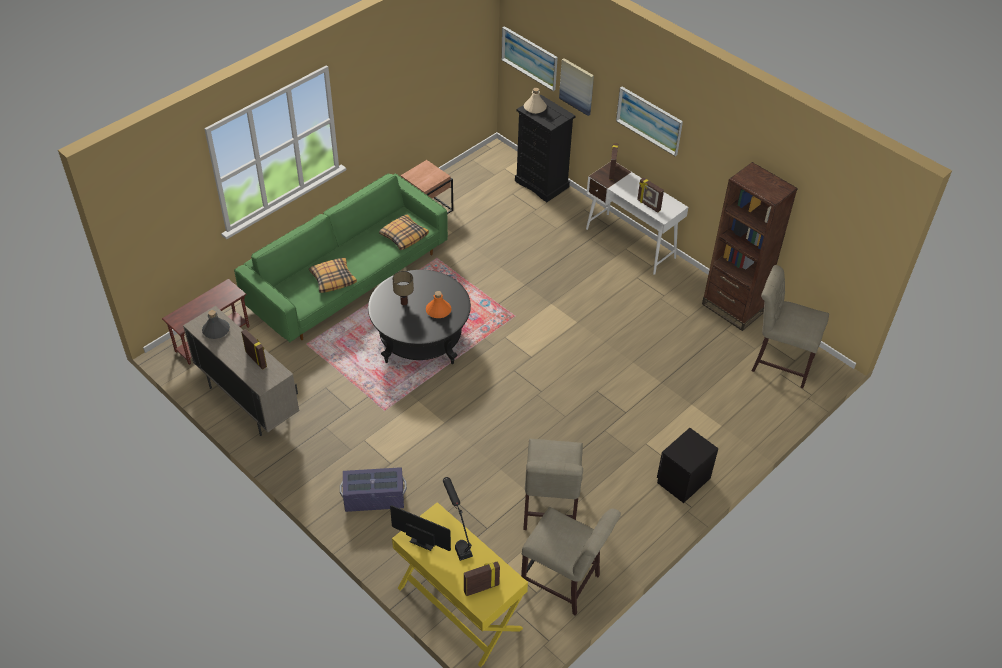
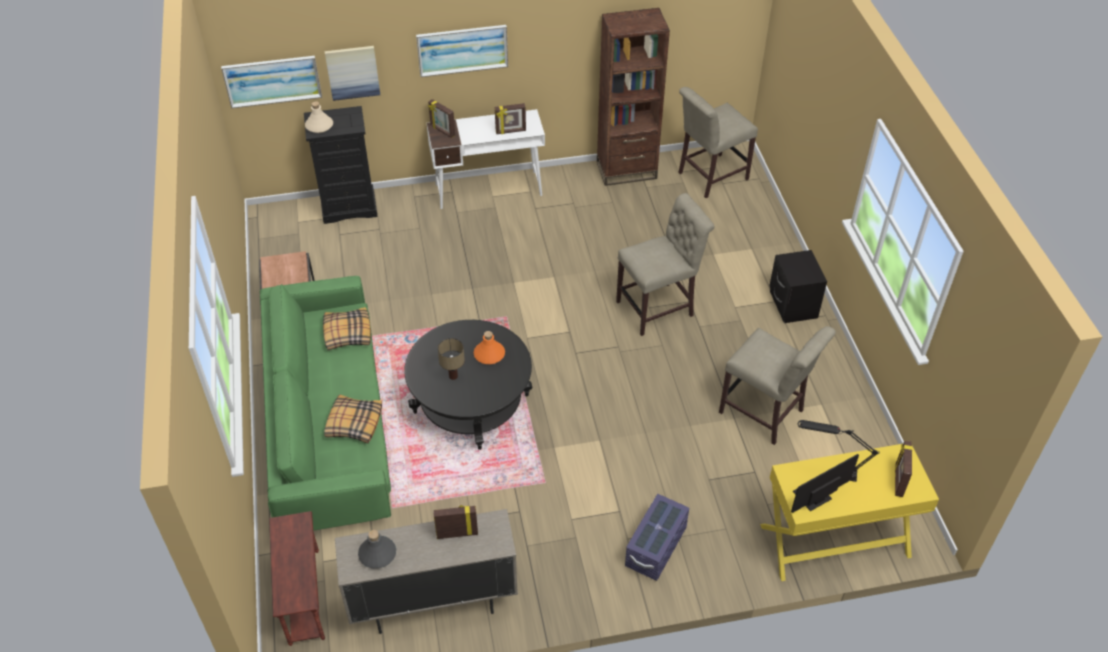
camera: 55 degrees left, 0 degrees up
beige chair [521,507,621,616] -> beige chair moved to [616,193,715,336]

